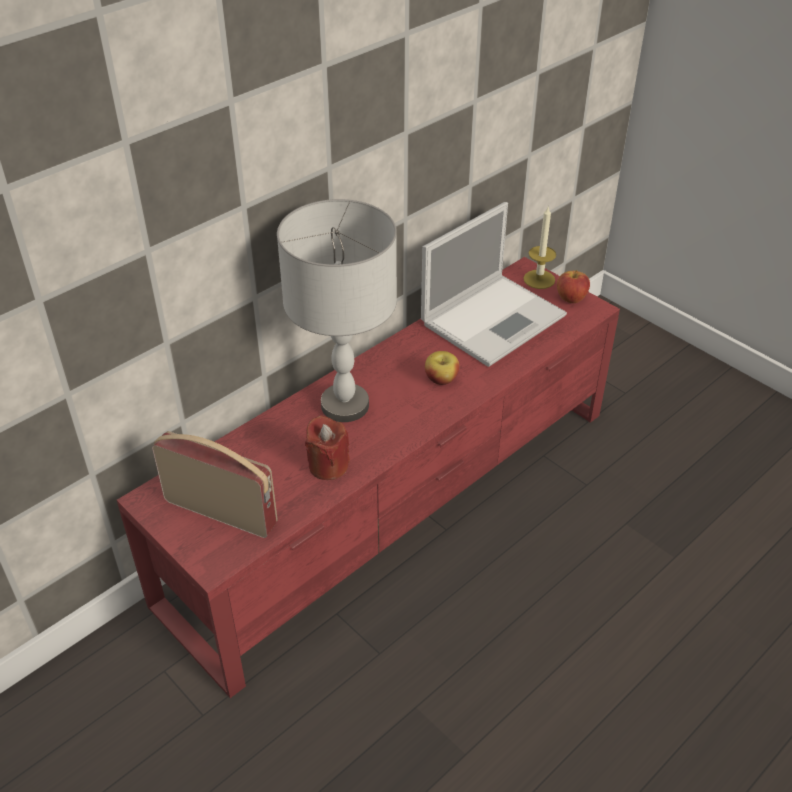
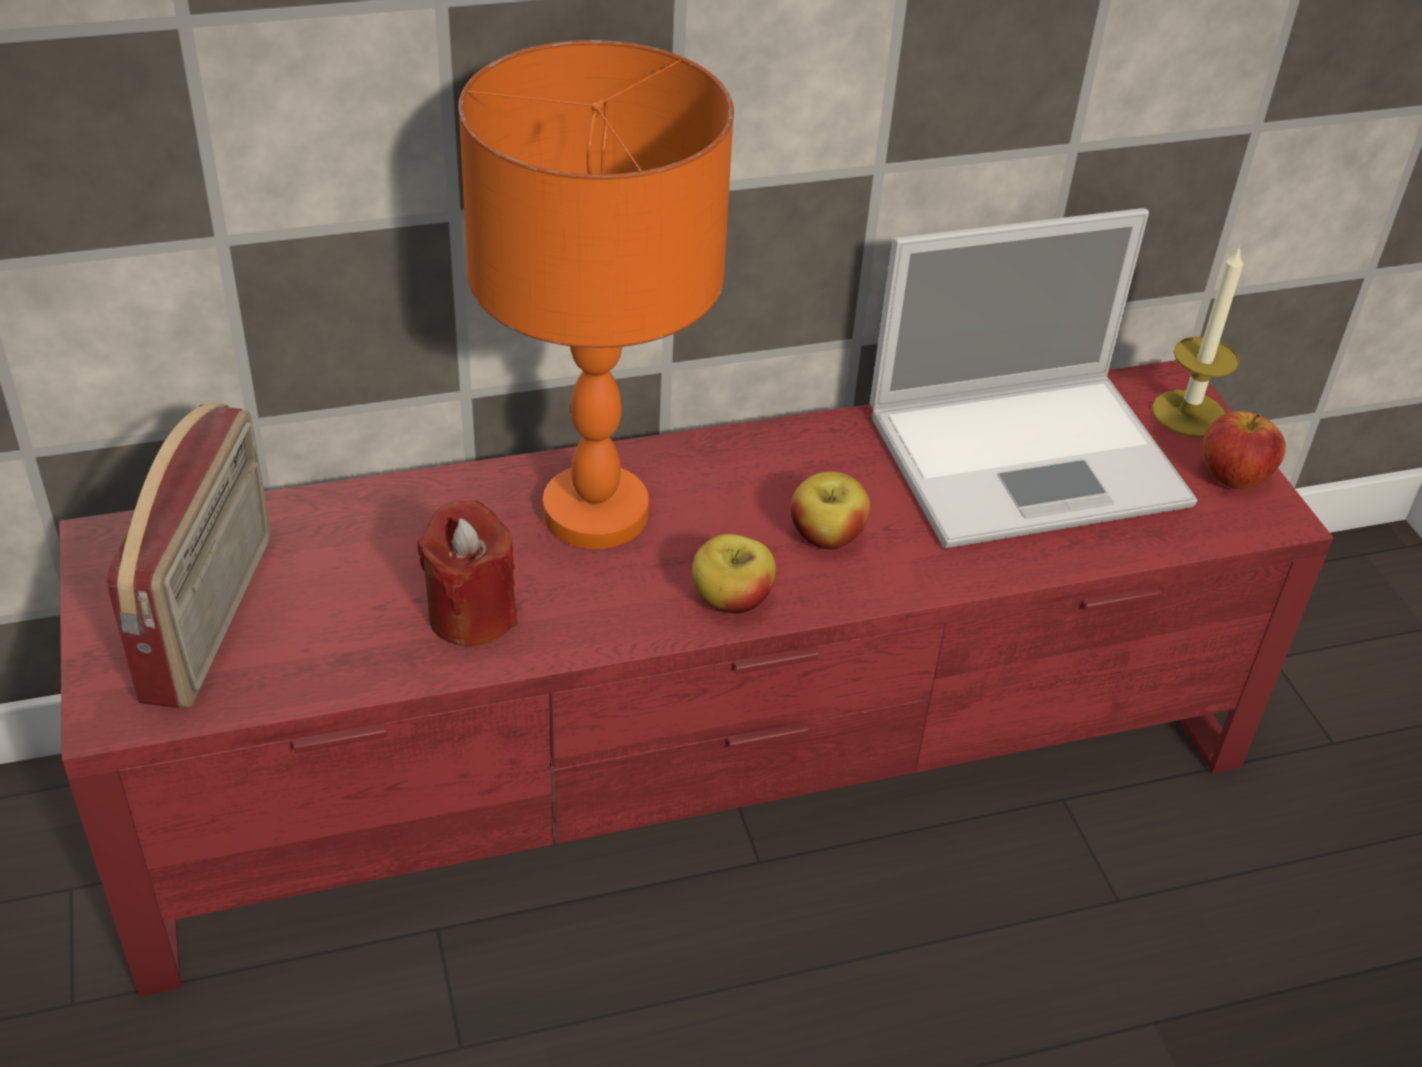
camera: 25 degrees right, 0 degrees up
radio [152,431,278,538] -> radio turned 45 degrees clockwise [106,403,271,708]
grey table lamp [277,199,397,422] -> orange table lamp [458,40,734,549]
none -> apple [692,534,776,614]

